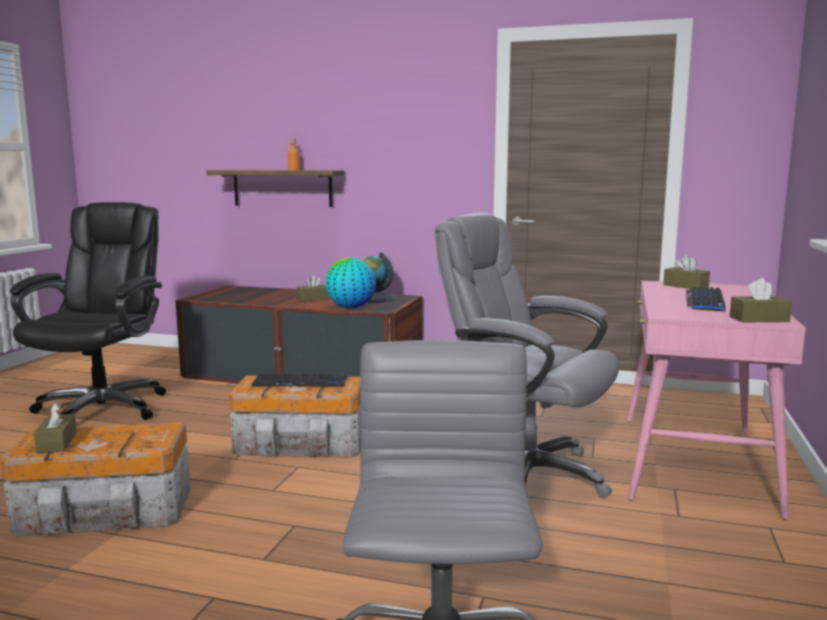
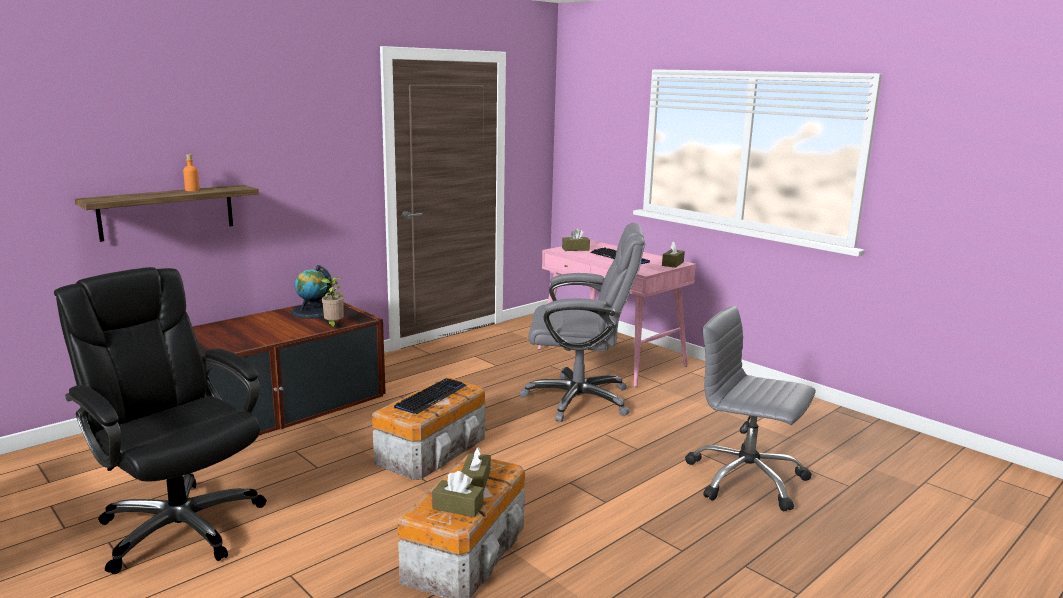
camera: 60 degrees left, 5 degrees up
brown tissue box [296,275,329,302] -> brown tissue box moved to [461,447,491,489]
globe [325,258,376,308] -> potted plant [320,277,344,329]
grey office chair [434,213,619,498] -> grey office chair turned 150 degrees counterclockwise [520,223,645,422]

